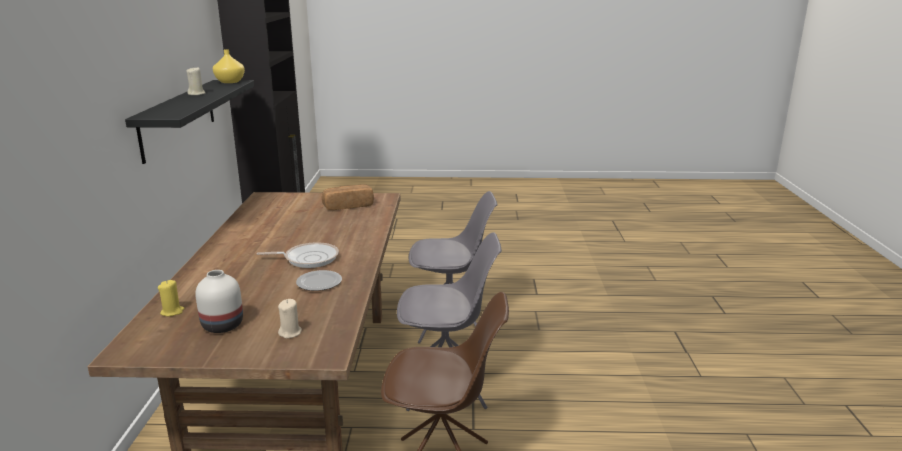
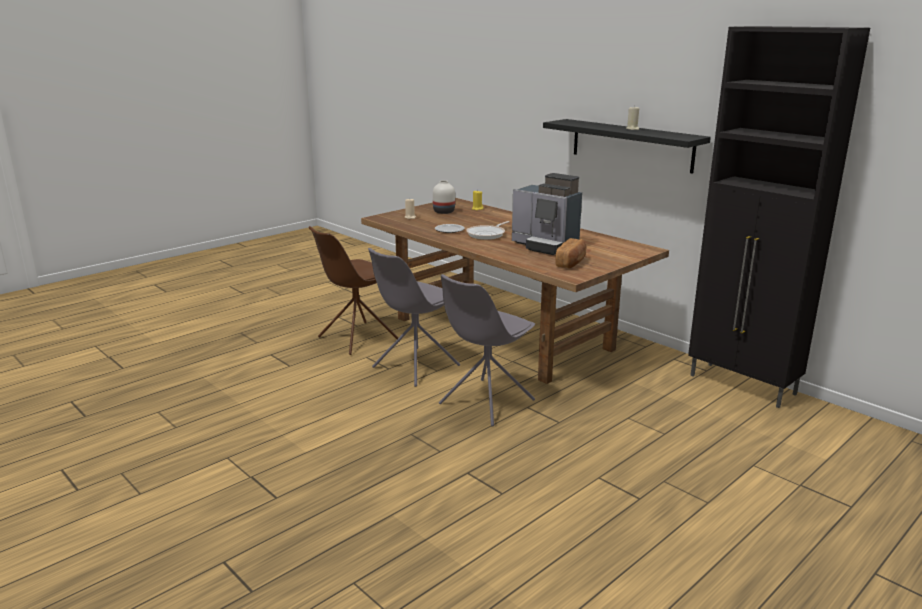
camera: 135 degrees right, 0 degrees up
yellow vase [213,49,245,83] -> none
none -> coffee machine [512,173,582,255]

